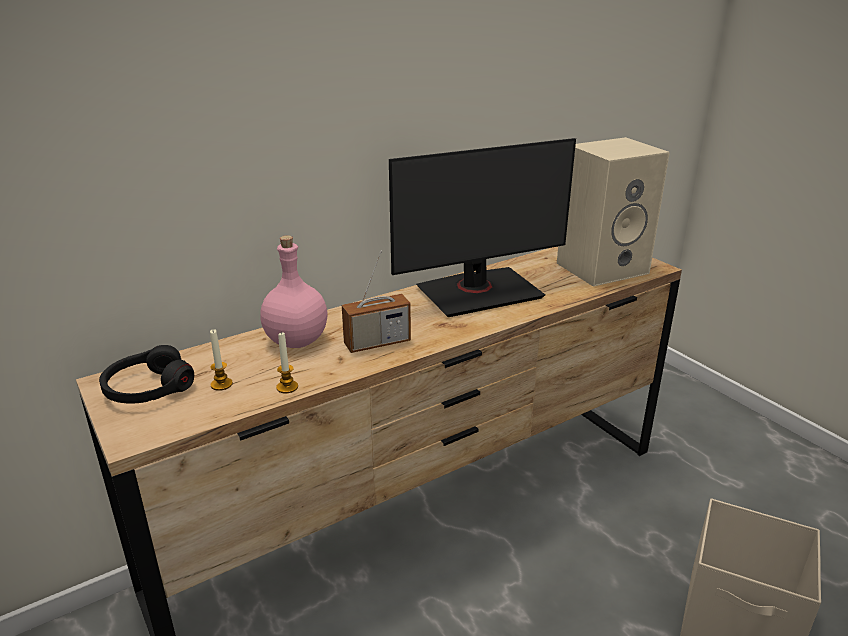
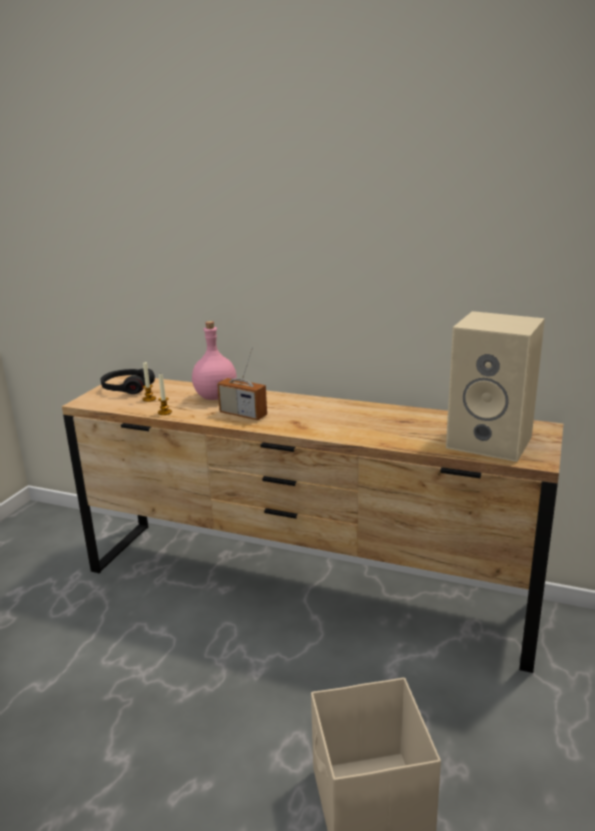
camera: 55 degrees right, 5 degrees down
monitor [389,138,576,317] -> none

